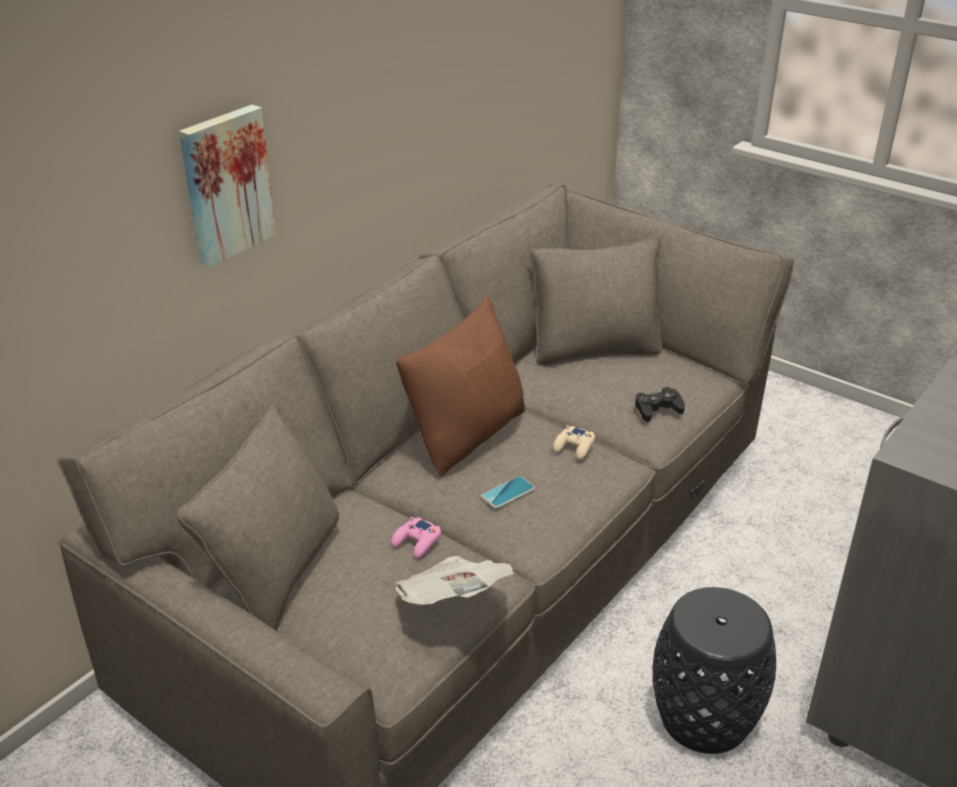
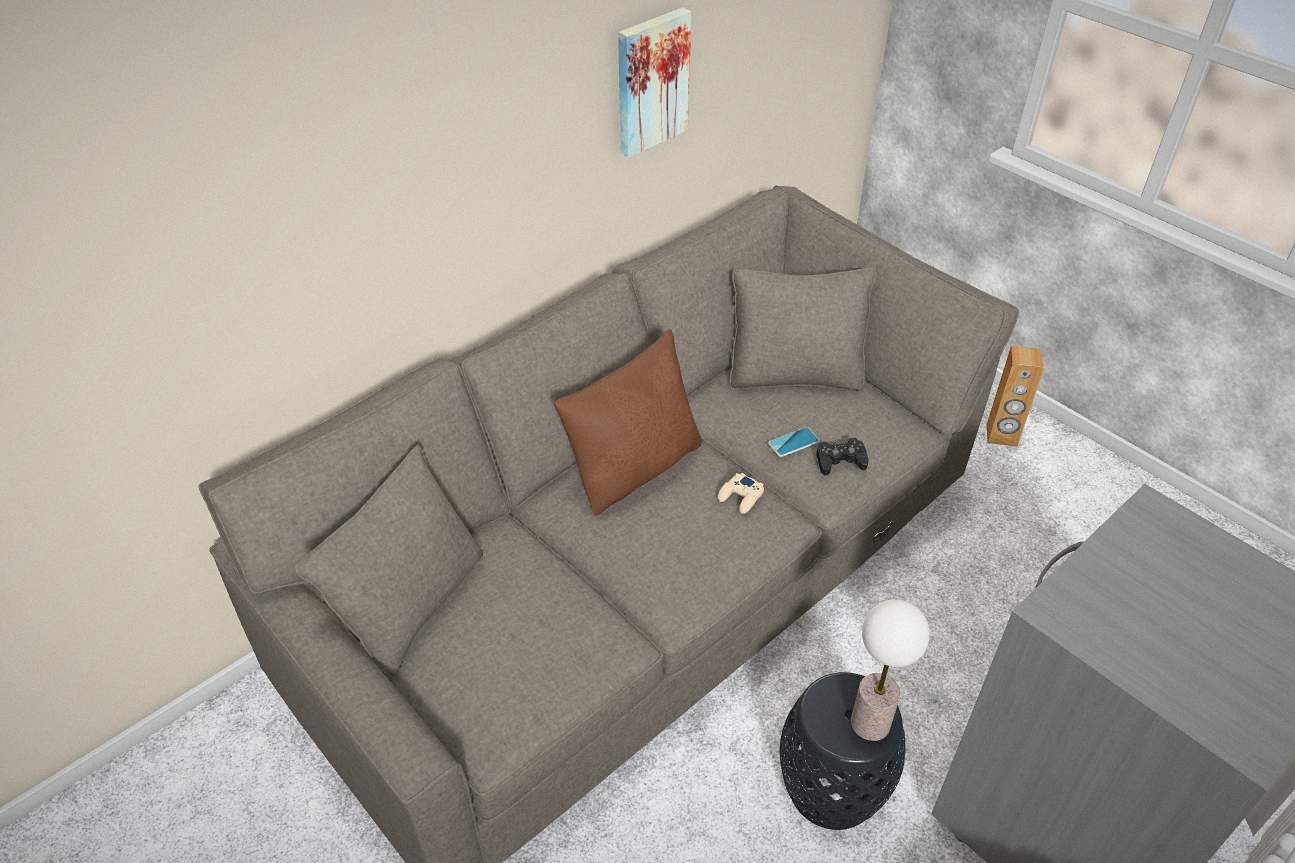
camera: 10 degrees right, 10 degrees up
picture [179,105,276,267] -> picture moved to [618,8,691,157]
pink game controller [391,517,442,559] -> none
newspaper [395,556,514,605] -> none
phone [481,476,535,508] -> phone moved to [768,427,820,457]
none -> table lamp [851,599,930,741]
none -> brown speaker [987,346,1045,447]

